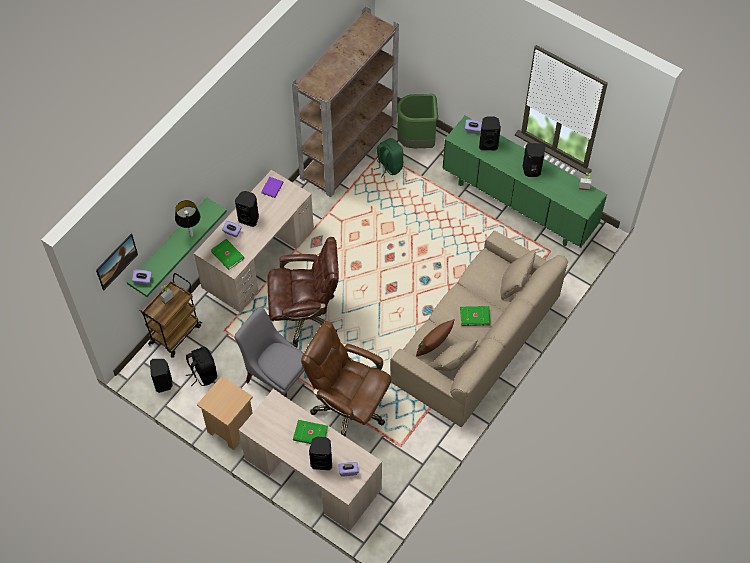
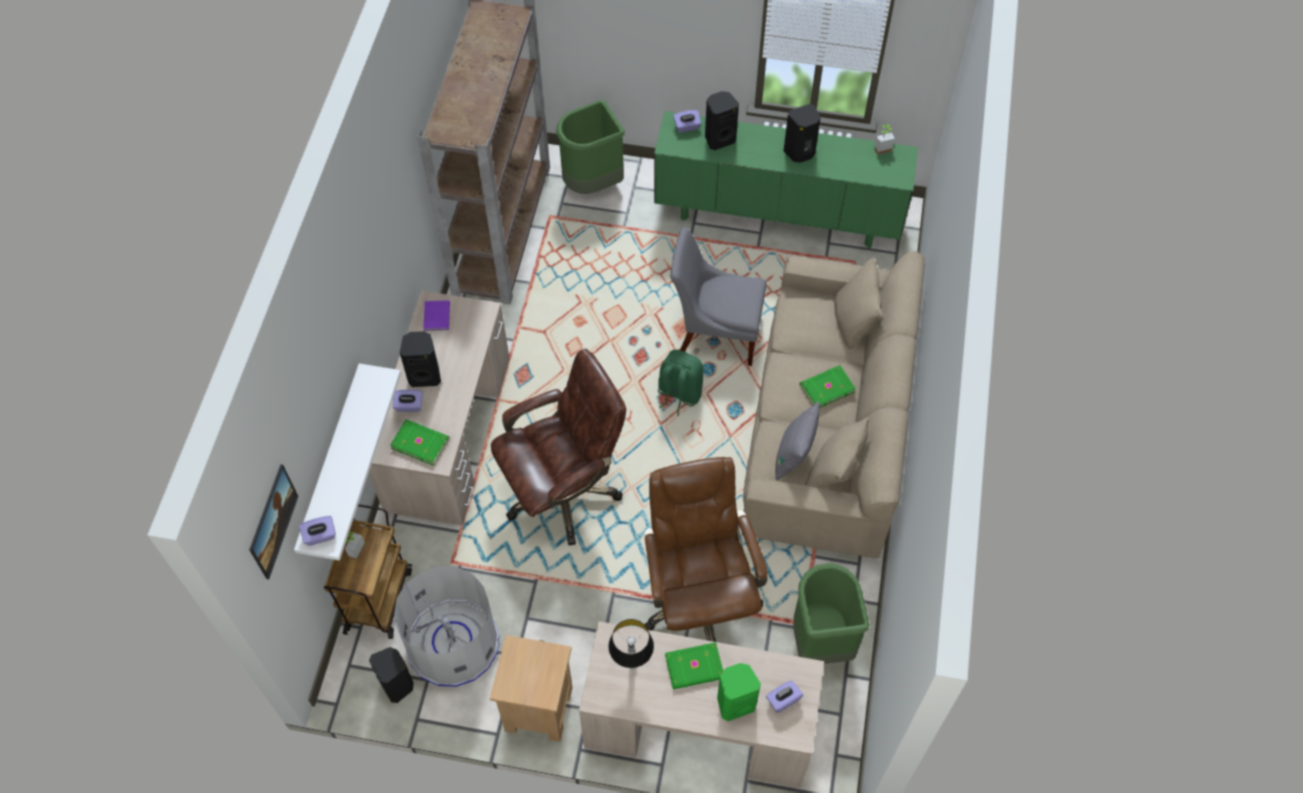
camera: 25 degrees left, 0 degrees up
green shelf [127,198,227,297] -> white shelf [294,363,401,561]
table lamp [175,200,200,237] -> table lamp moved to [608,619,654,670]
black backpack [186,347,217,386] -> grey trash can [394,566,499,687]
grey chair [235,307,304,398] -> grey chair moved to [670,228,767,366]
brown office chair [301,321,391,437] -> brown office chair turned 75 degrees clockwise [644,457,768,642]
black speaker [309,437,332,470] -> green speaker [717,663,761,721]
green backpack [374,138,404,177] -> green backpack moved to [658,350,704,416]
brown pillow [416,319,455,357] -> grey pillow [775,401,820,481]
none -> green trash can [793,563,869,664]

